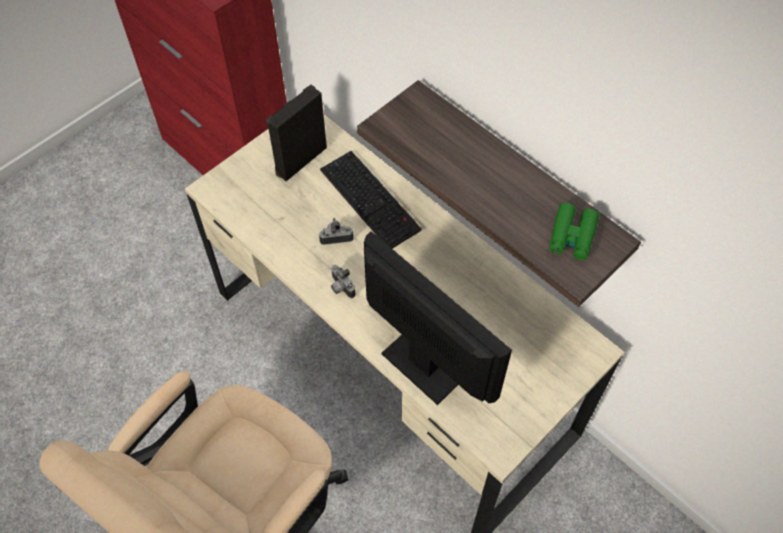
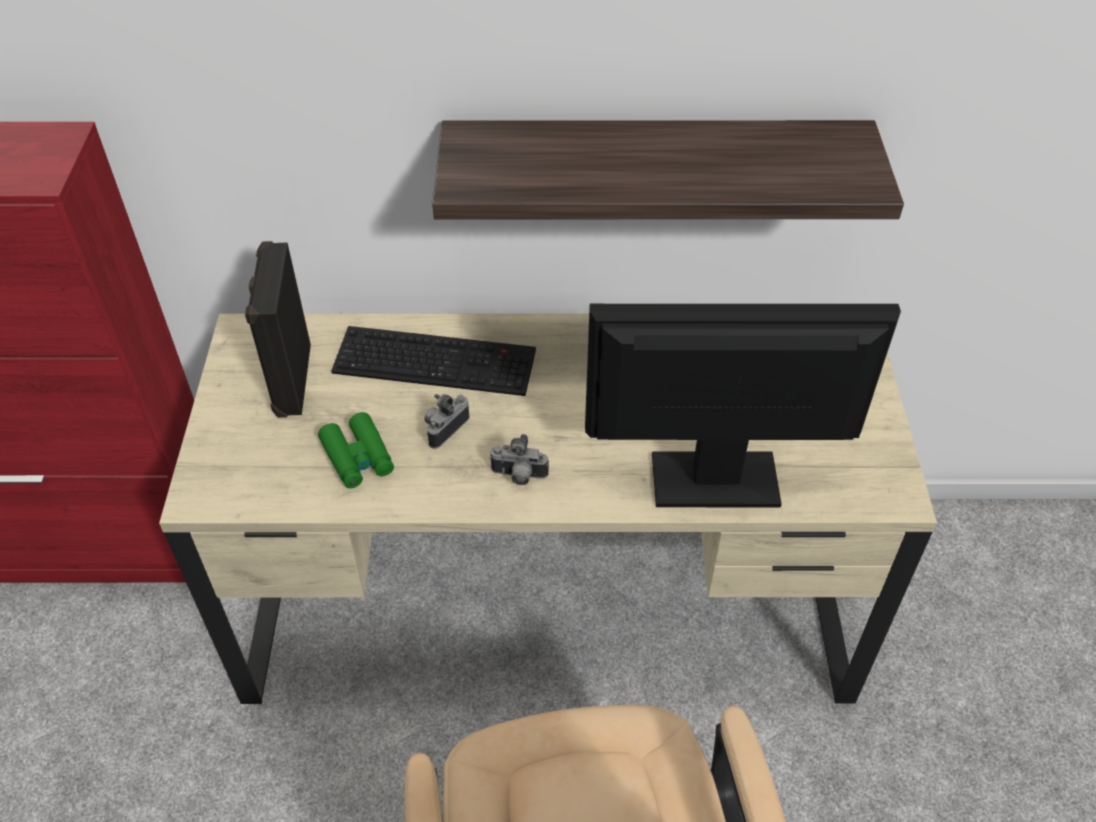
camera: 45 degrees left, 10 degrees down
green binoculars [549,203,599,260] -> green binoculars moved to [318,412,394,488]

